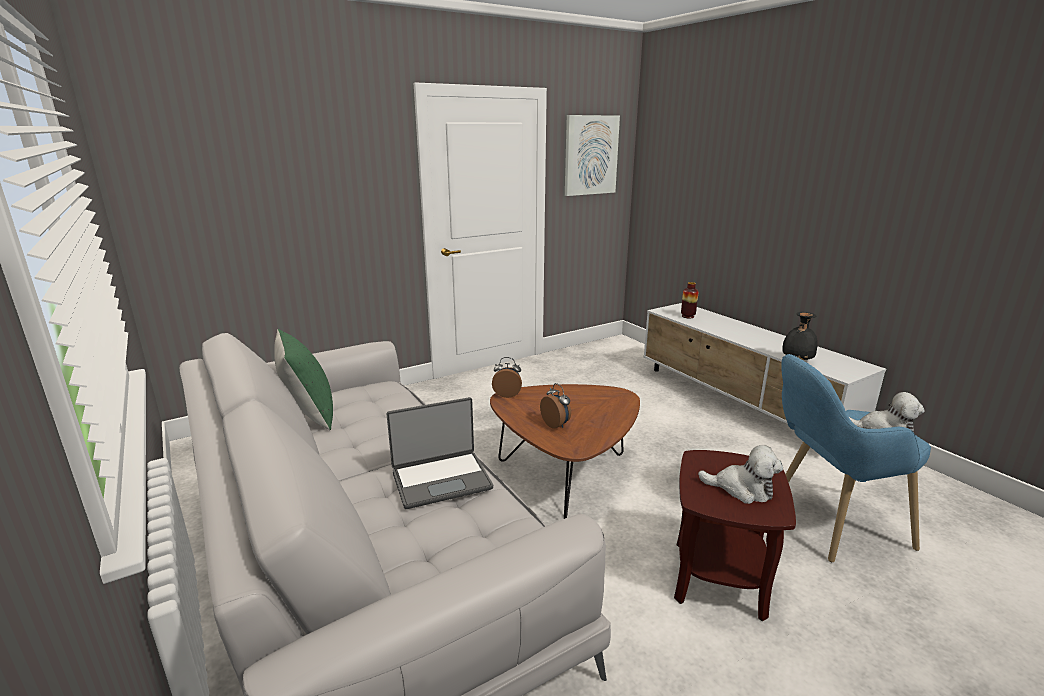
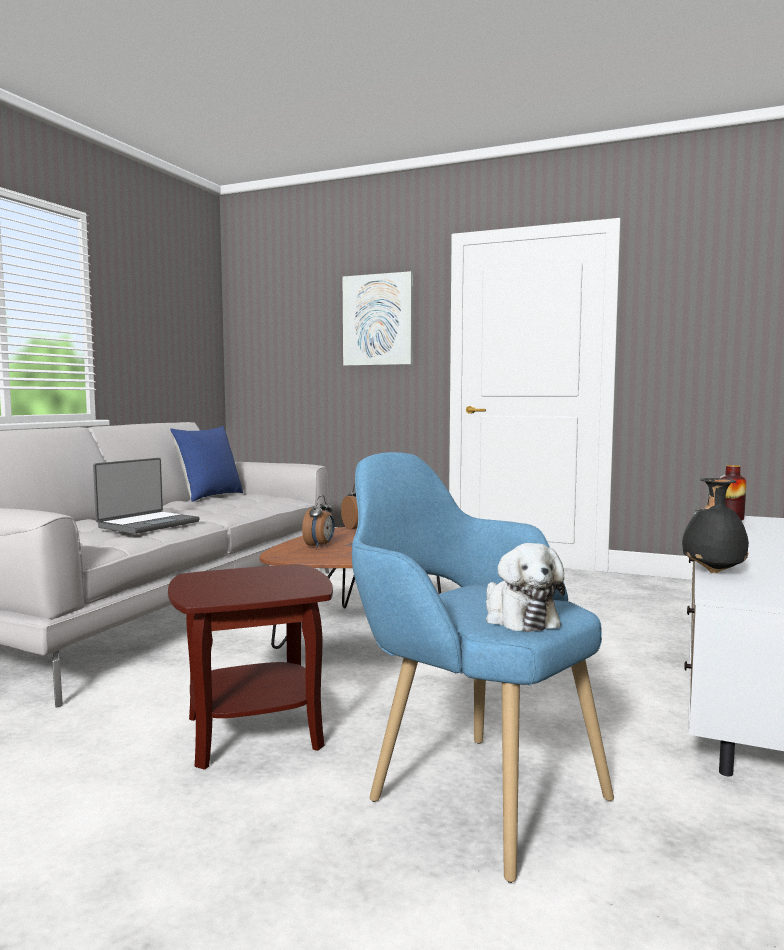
camera: 55 degrees right, 15 degrees down
green pillow [274,329,333,430] -> blue pillow [170,426,243,502]
laptop [387,397,493,509] -> laptop turned 90 degrees counterclockwise [93,458,200,534]
picture [565,115,620,196] -> picture moved to [343,271,413,366]
plush toy [698,445,783,504] -> none

